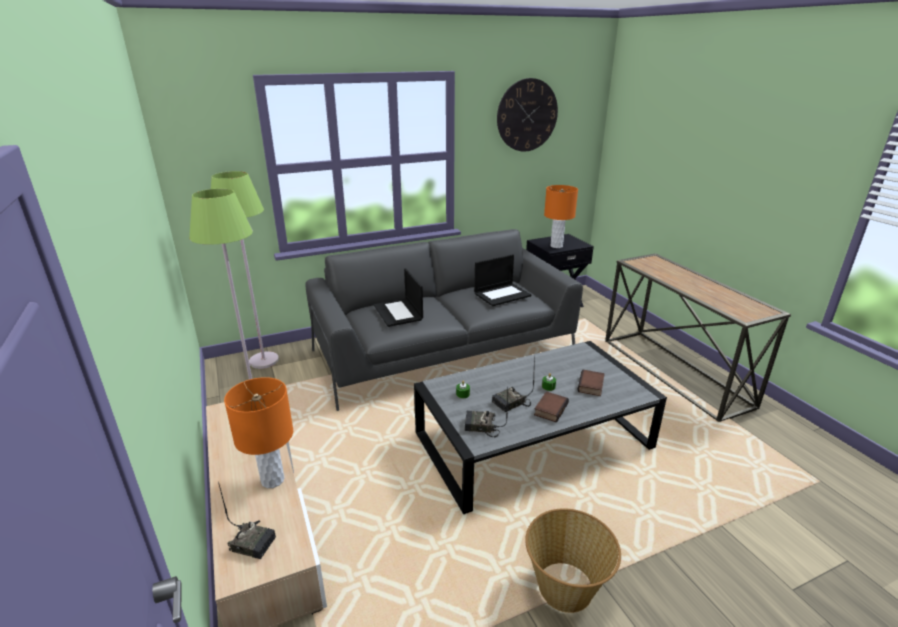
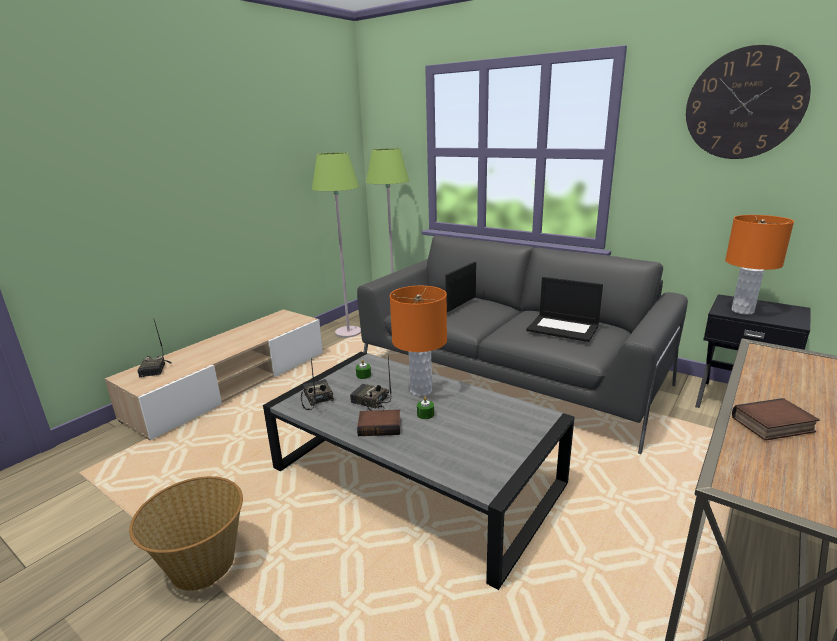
camera: 60 degrees right, 5 degrees down
orange table lamp [224,377,293,488] -> orange table lamp moved to [390,286,447,397]
book [578,370,605,396] -> book moved to [732,398,820,441]

